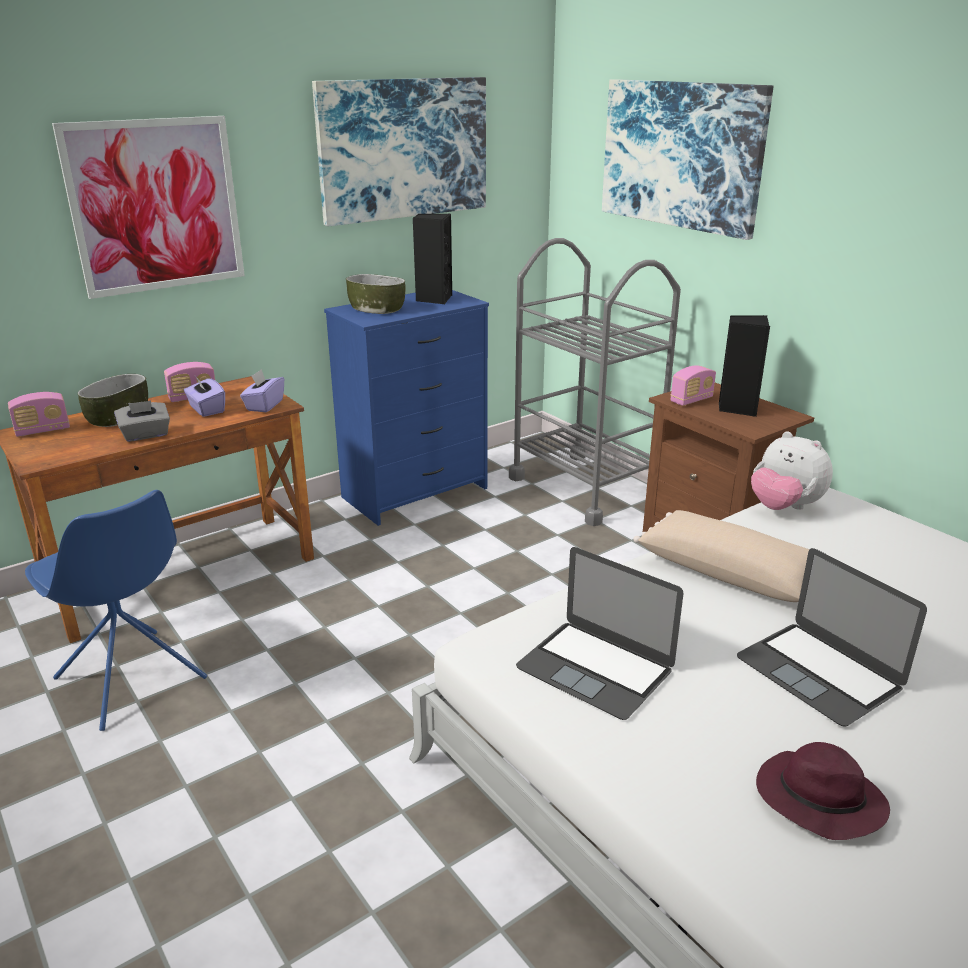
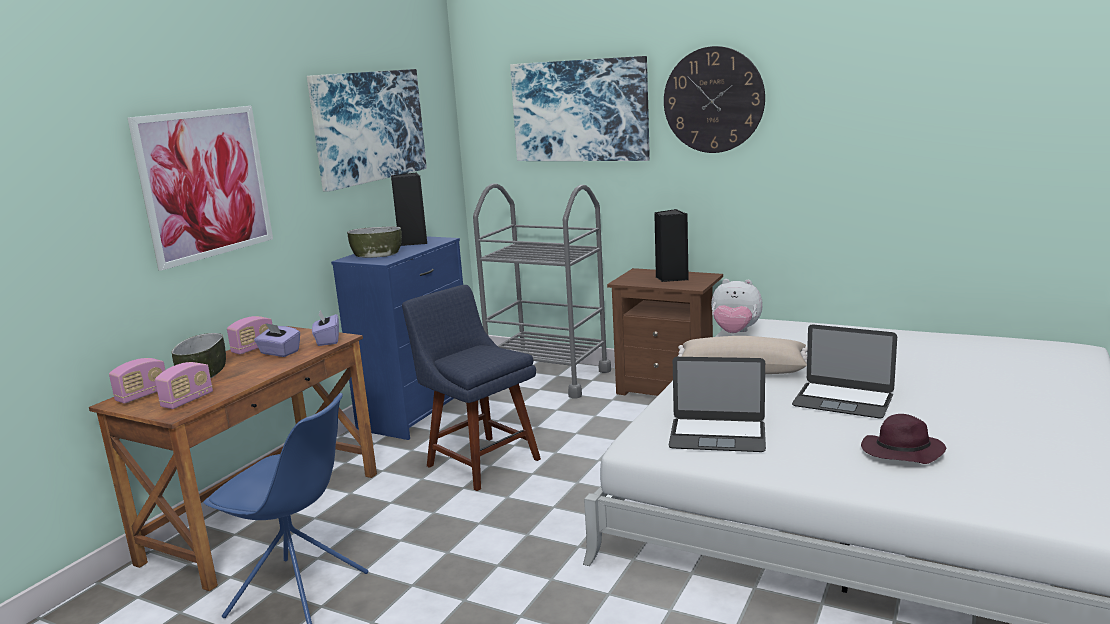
camera: 25 degrees left, 10 degrees down
grey tissue box [114,400,170,442] -> none
radio [671,365,716,406] -> radio moved to [155,362,213,409]
none -> blue chair [402,285,541,491]
none -> wall clock [664,46,765,153]

